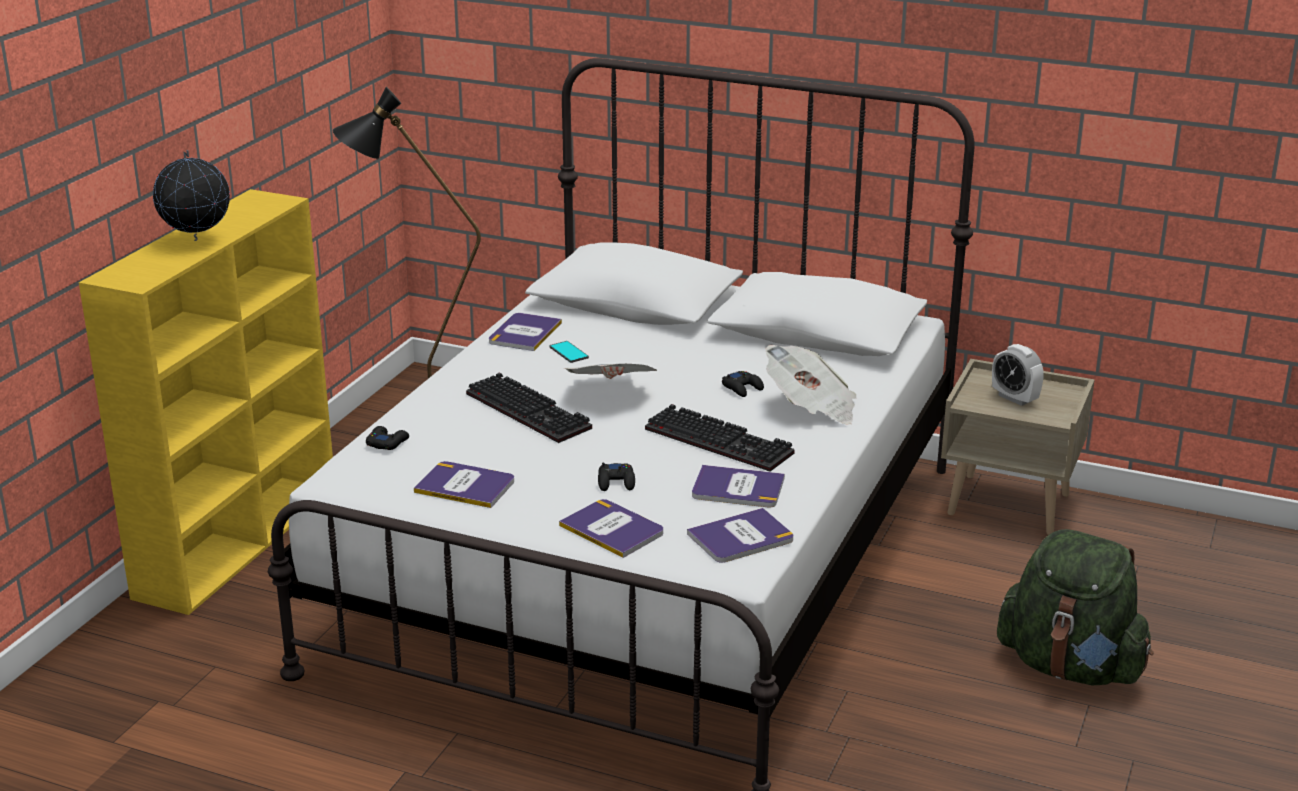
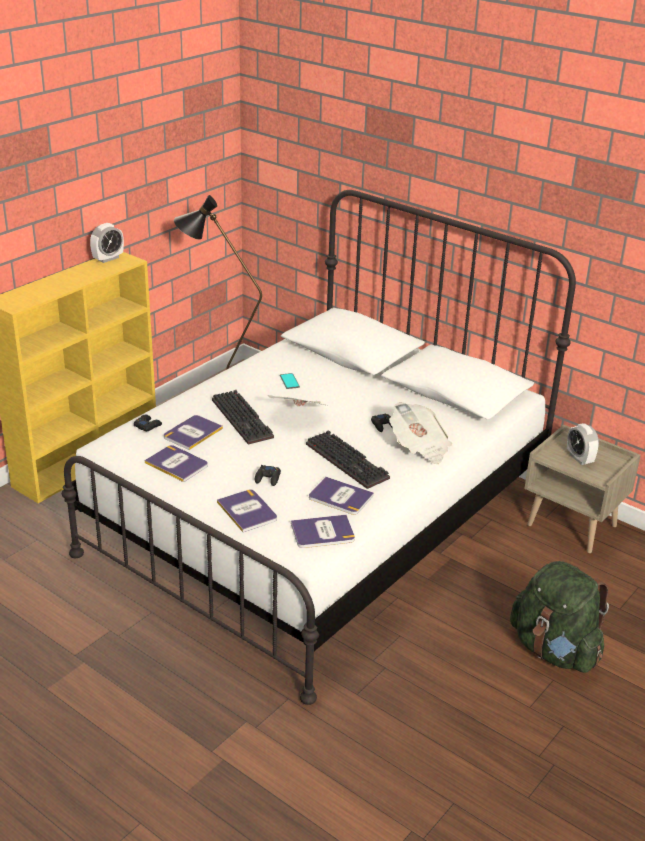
camera: 15 degrees right, 5 degrees up
globe [153,150,230,241] -> none
book [489,313,562,351] -> book moved to [164,415,223,450]
none -> alarm clock [90,223,124,263]

